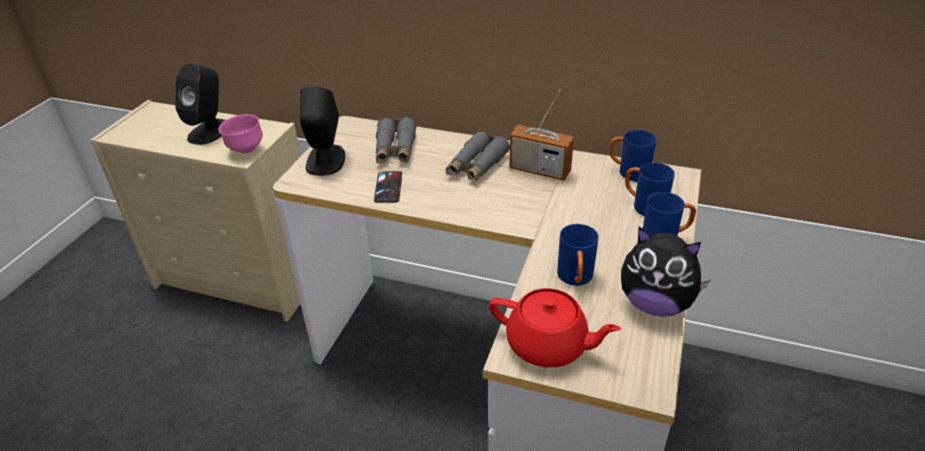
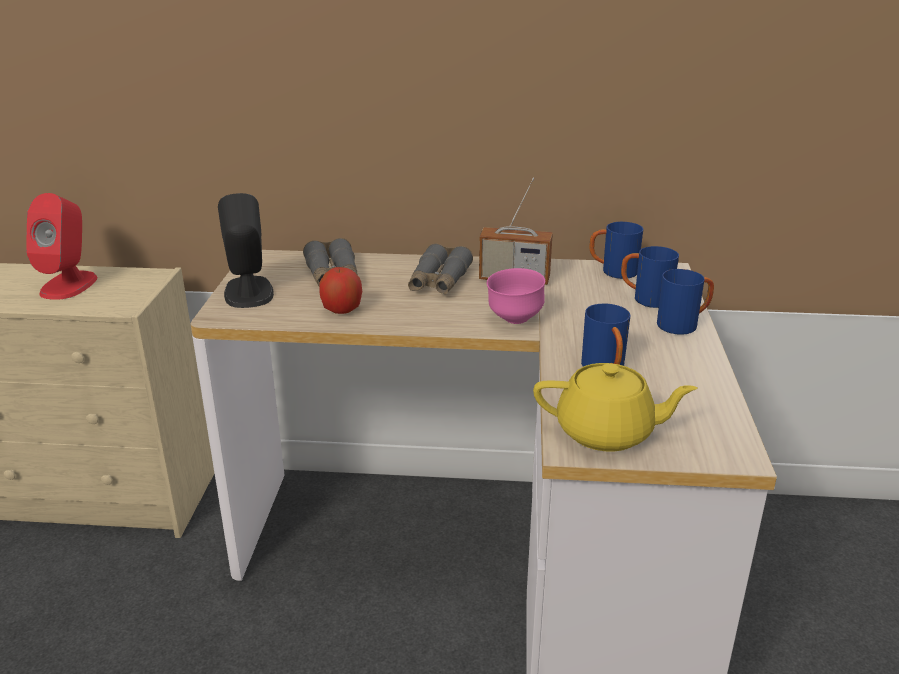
camera: 15 degrees left, 10 degrees down
black speaker [175,63,225,145] -> red speaker [26,193,97,300]
pink bowl [219,114,263,154] -> pink bowl moved to [487,268,545,324]
phone [374,171,402,203] -> apple [320,267,362,314]
red teapot [489,288,621,367] -> yellow teapot [533,363,697,451]
plush toy [621,227,710,317] -> none

